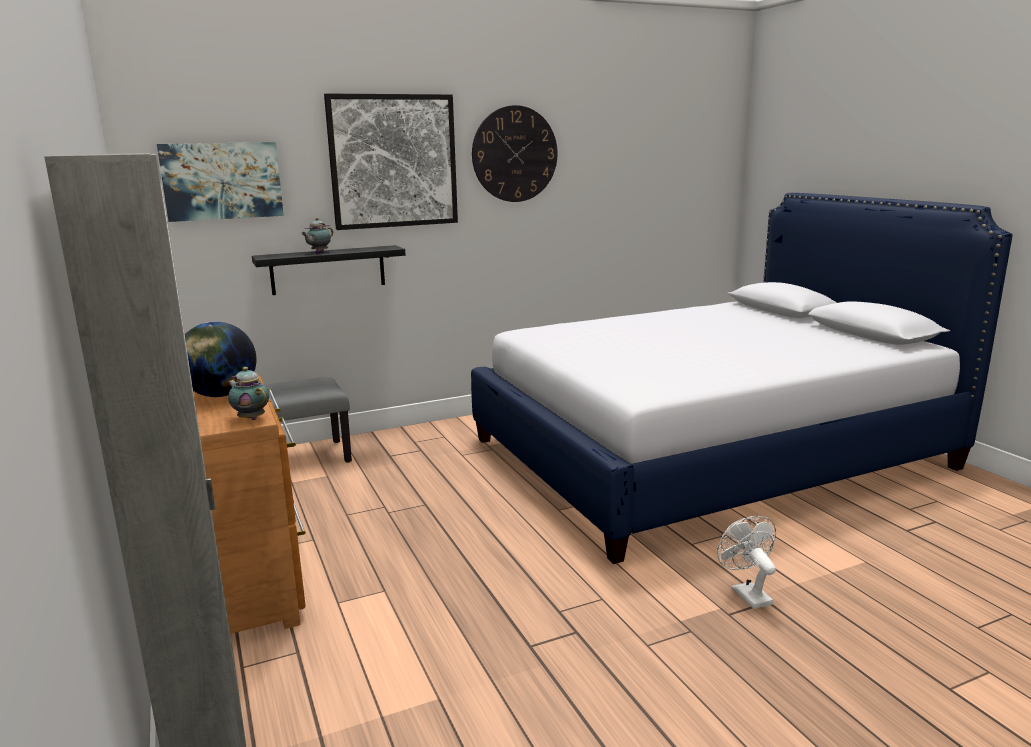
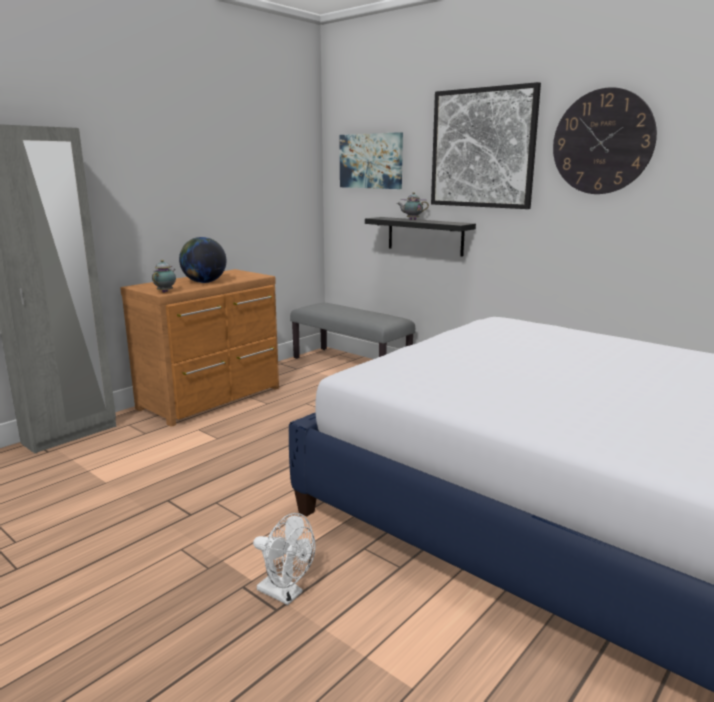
camera: 65 degrees right, 0 degrees up
white fan [717,516,776,609] -> white fan turned 75 degrees clockwise [253,513,315,605]

